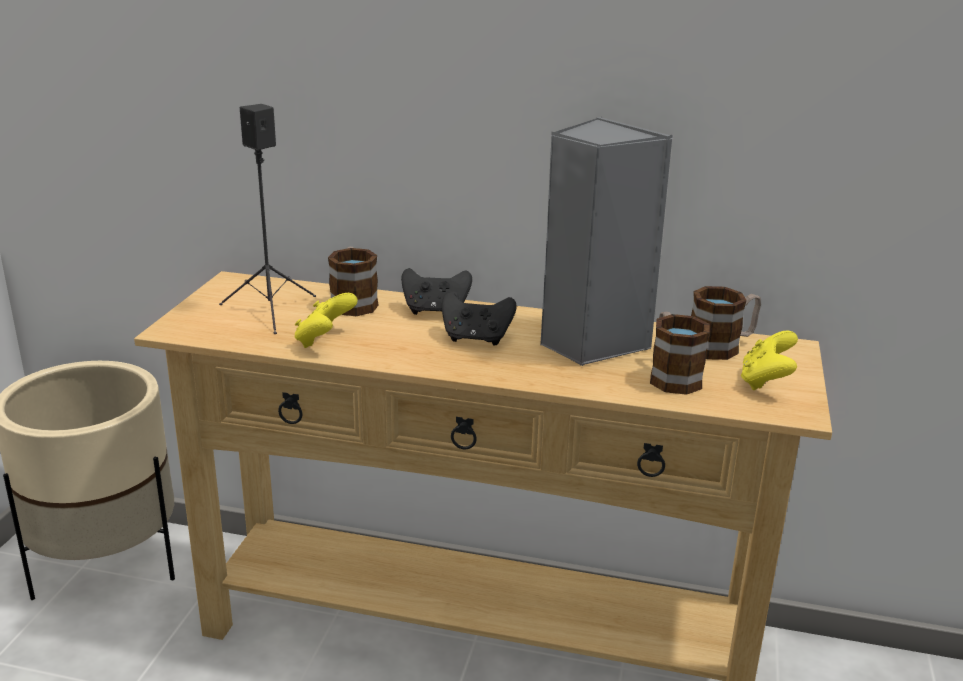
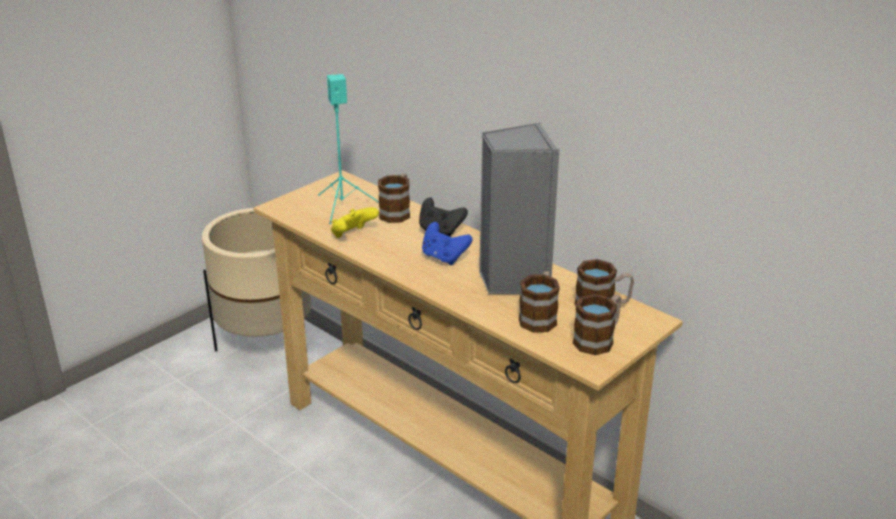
camera: 30 degrees right, 5 degrees up
black speaker [219,104,316,334] -> turquoise speaker [318,74,379,224]
black game controller [442,292,517,346] -> blue game controller [422,222,473,265]
yellow game controller [741,331,798,390] -> mug [573,294,622,355]

